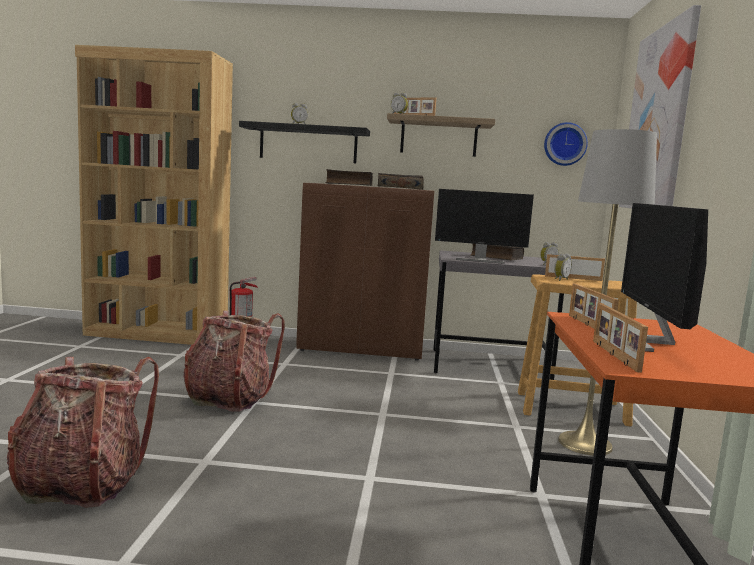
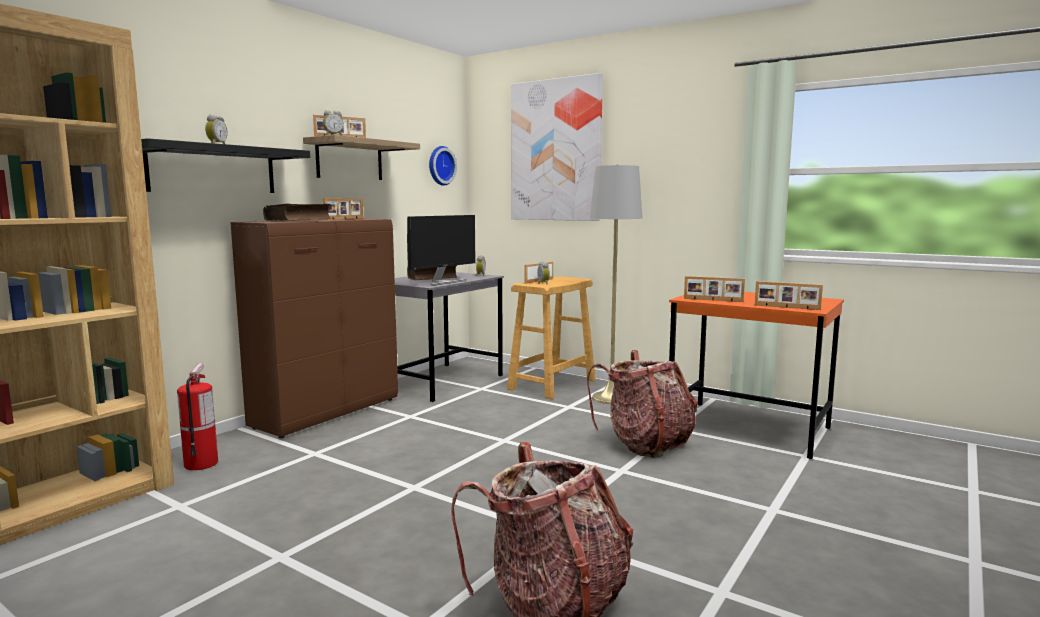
camera: 60 degrees left, 0 degrees up
backpack [183,310,285,412] -> backpack moved to [587,350,698,458]
book [378,173,424,190] -> picture frame [323,198,363,220]
monitor [621,203,708,352] -> none

